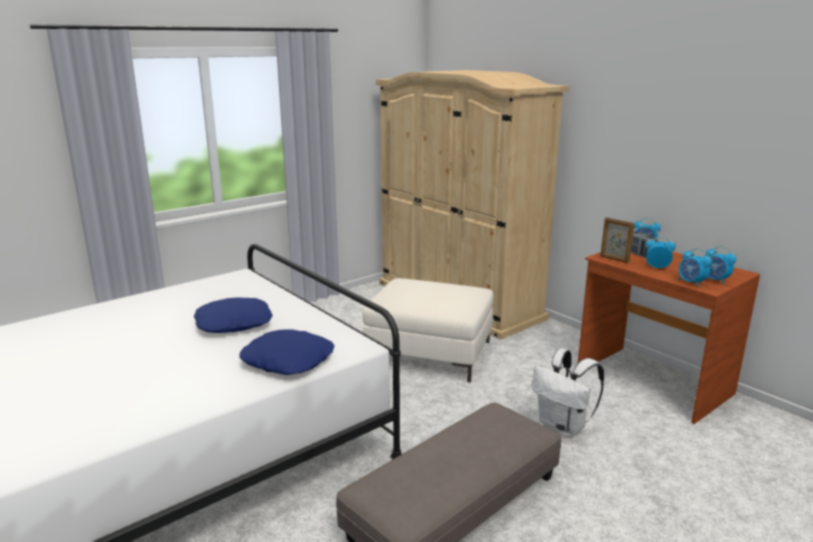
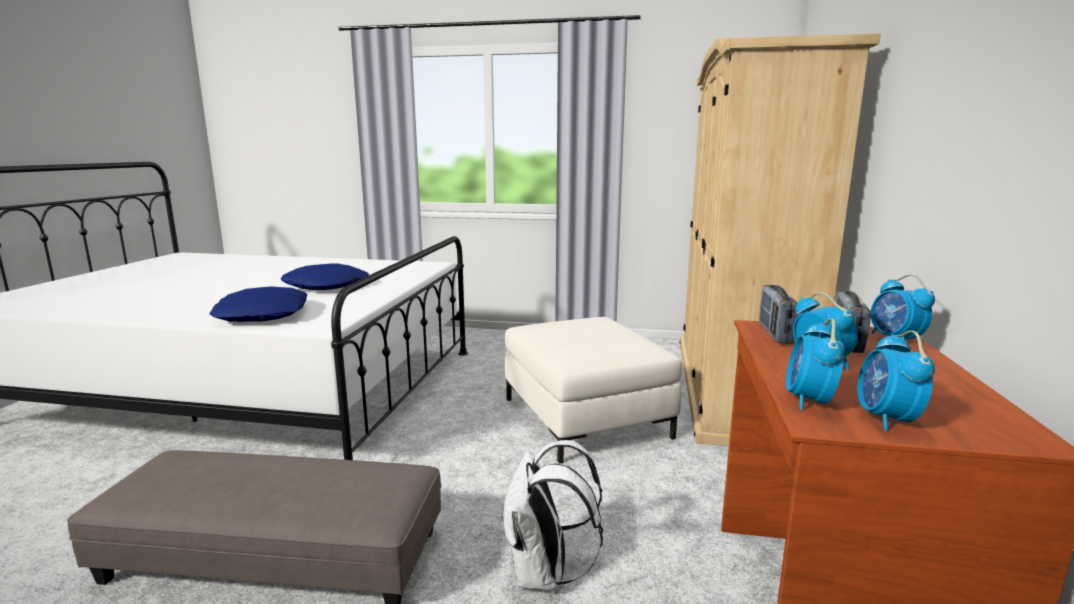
camera: 50 degrees right, 5 degrees down
picture frame [600,218,634,263] -> radio [759,285,799,344]

